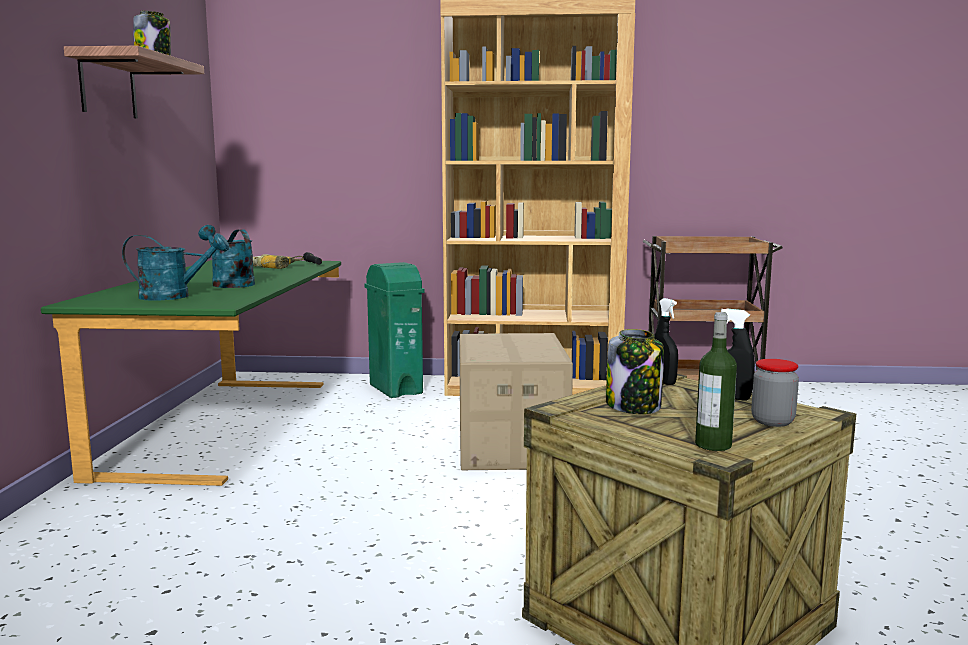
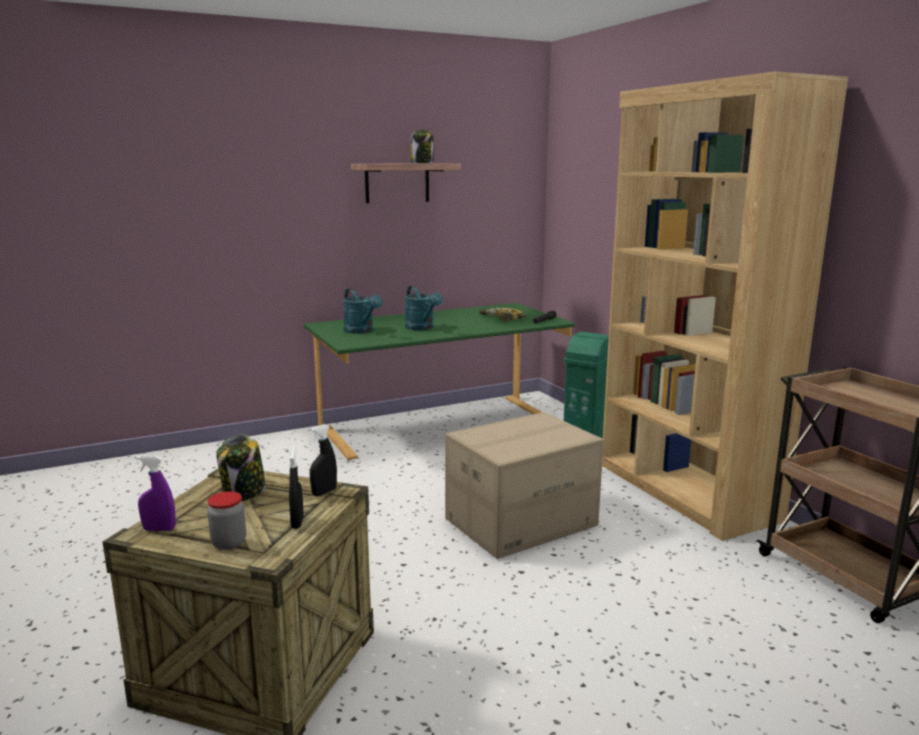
camera: 60 degrees right, 5 degrees up
turquoise watering can [198,225,255,288] -> turquoise watering can turned 135 degrees clockwise [405,286,443,330]
bottle [695,312,737,451] -> purple spray bottle [136,455,176,531]

